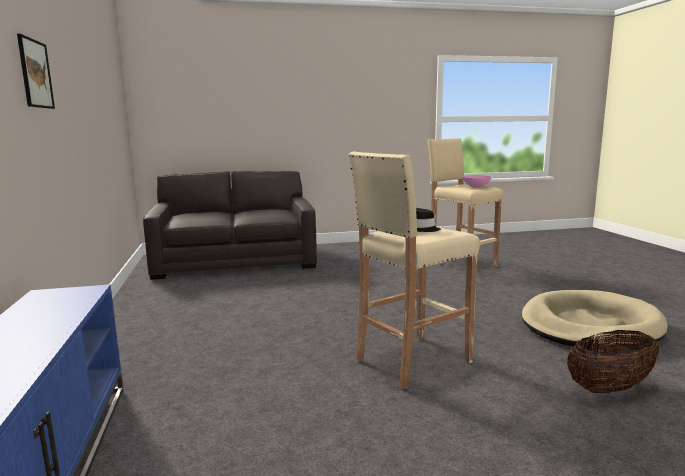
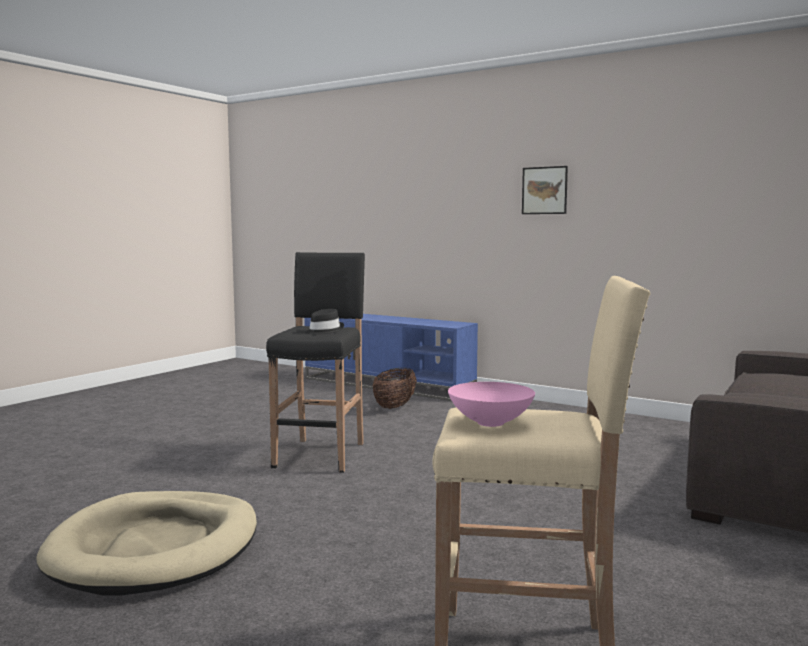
camera: 135 degrees right, 5 degrees down
beige stool [348,152,480,390] -> black stool [266,252,365,473]
basket [567,330,659,393] -> basket moved to [372,368,417,409]

